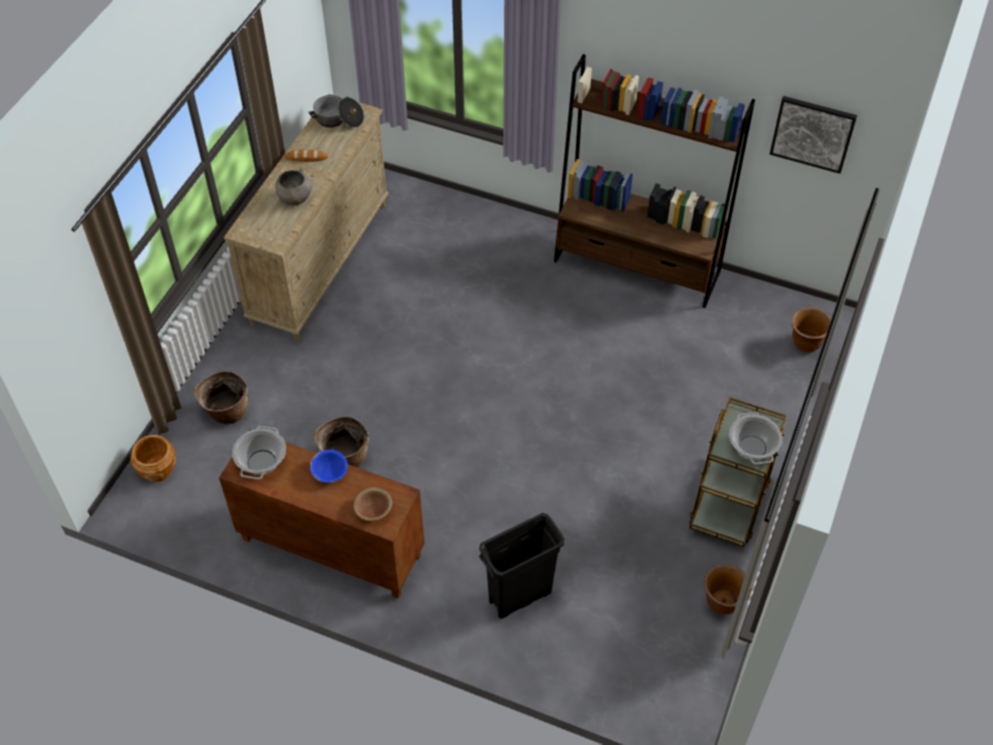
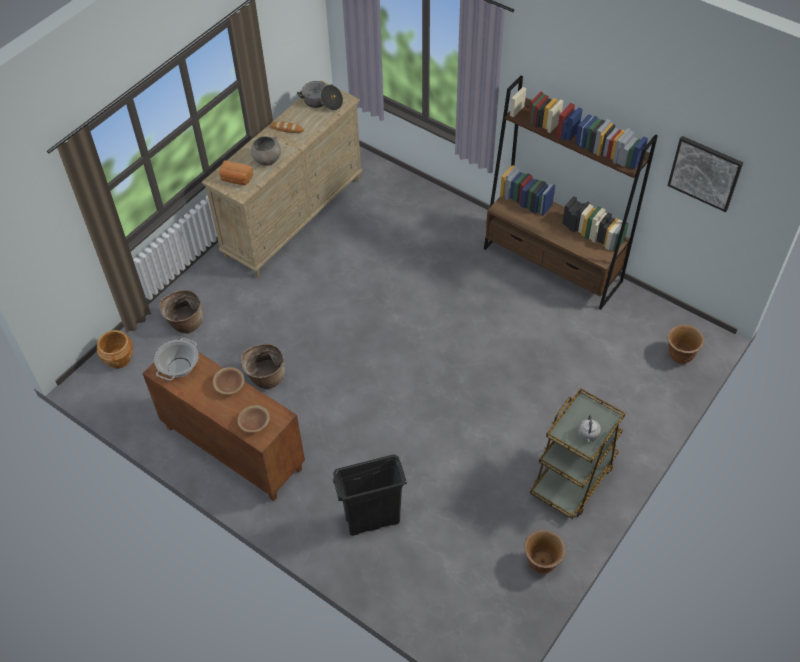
camera: 15 degrees right, 0 degrees up
blue bowl [310,450,348,483] -> brown bowl [213,367,244,394]
cooking pot [729,412,782,465] -> grey kettle [578,414,601,442]
none -> bread [219,161,254,185]

